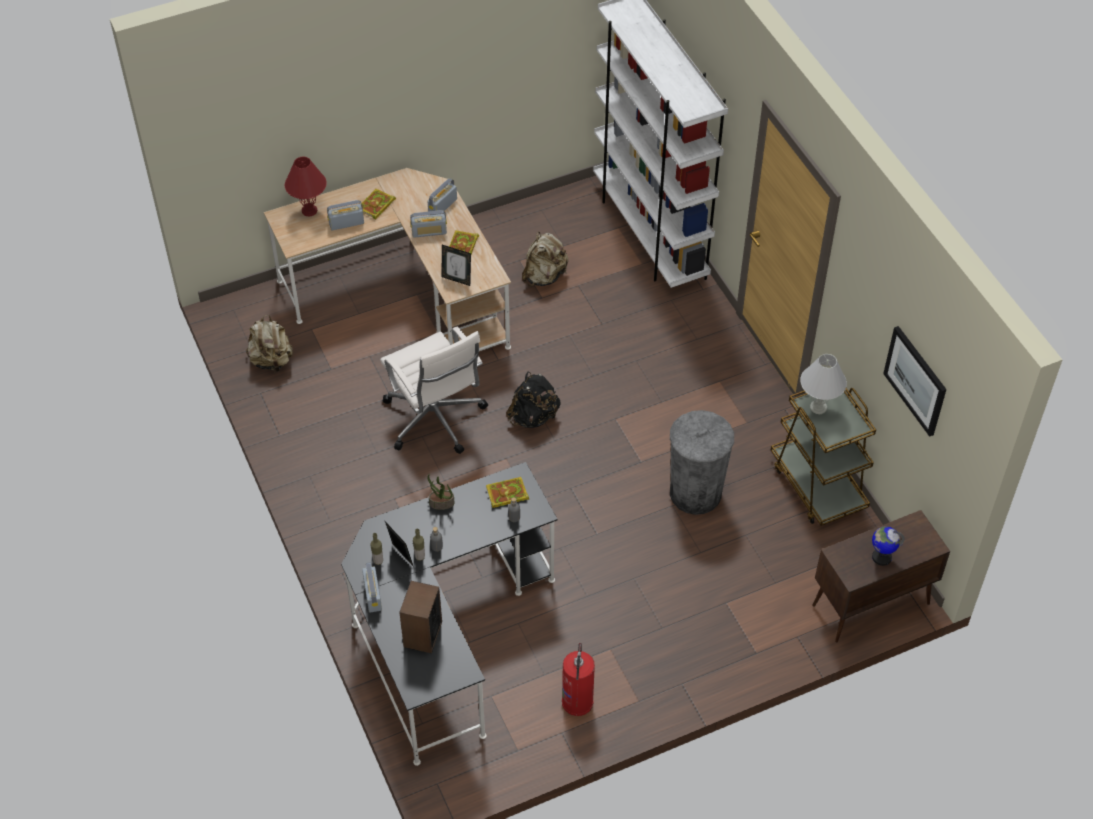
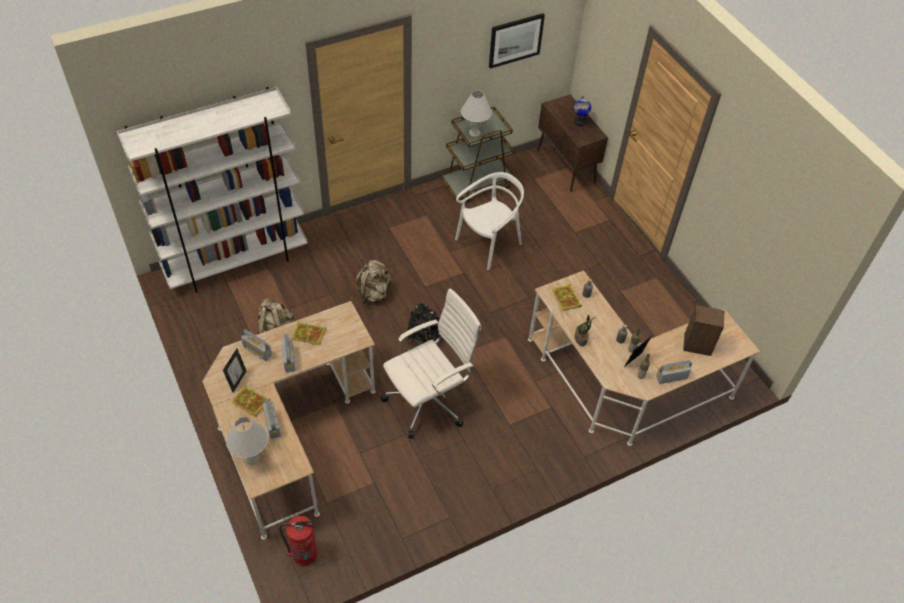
camera: 95 degrees left, 0 degrees up
beige backpack [246,315,293,373] -> beige backpack moved to [356,260,392,305]
red table lamp [285,157,327,216] -> white table lamp [226,417,268,464]
black desk [341,462,558,766] -> beige desk [528,270,760,446]
picture frame [442,245,471,286] -> picture frame moved to [223,349,246,392]
fire extinguisher [562,643,595,716] -> fire extinguisher moved to [279,516,318,566]
grey trash can [670,410,734,515] -> white chair [455,172,524,270]

